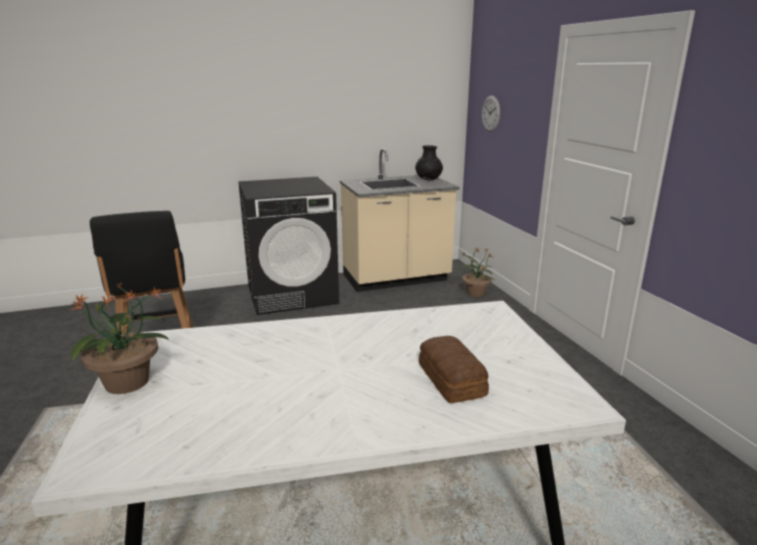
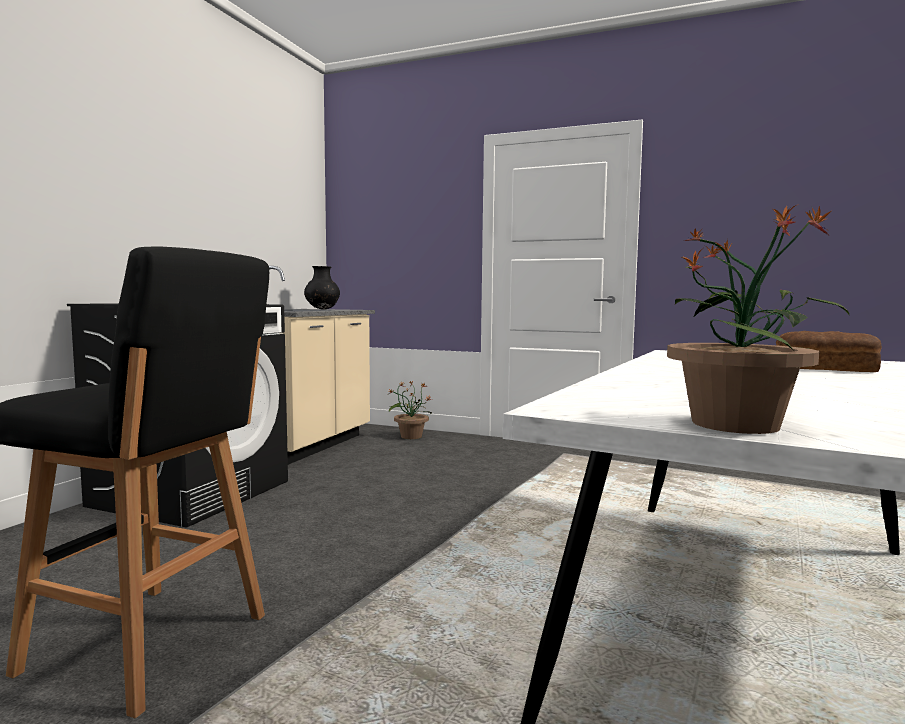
camera: 50 degrees left, 15 degrees down
wall clock [482,96,500,132] -> none

